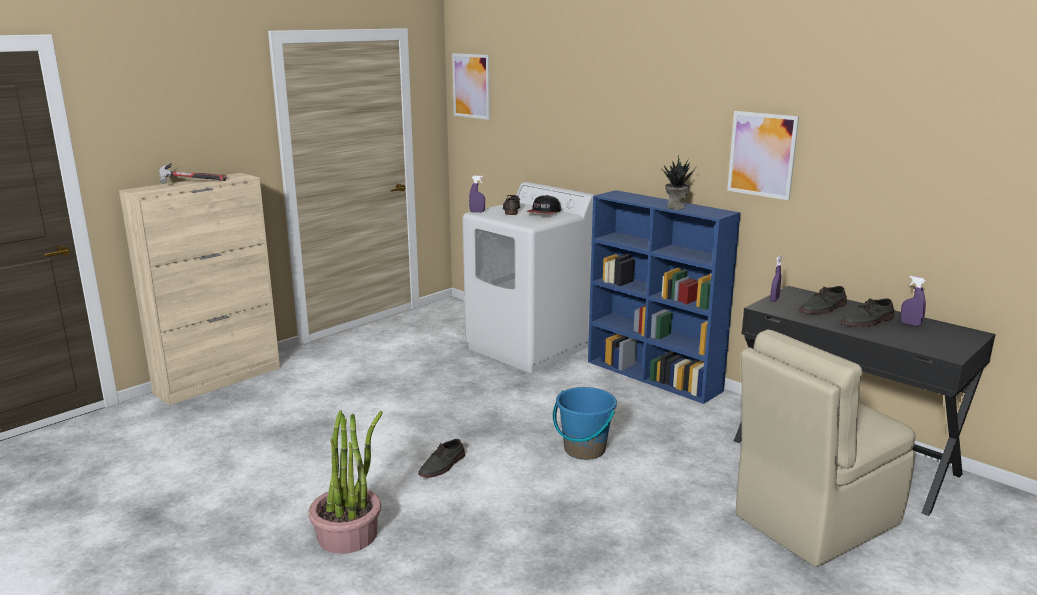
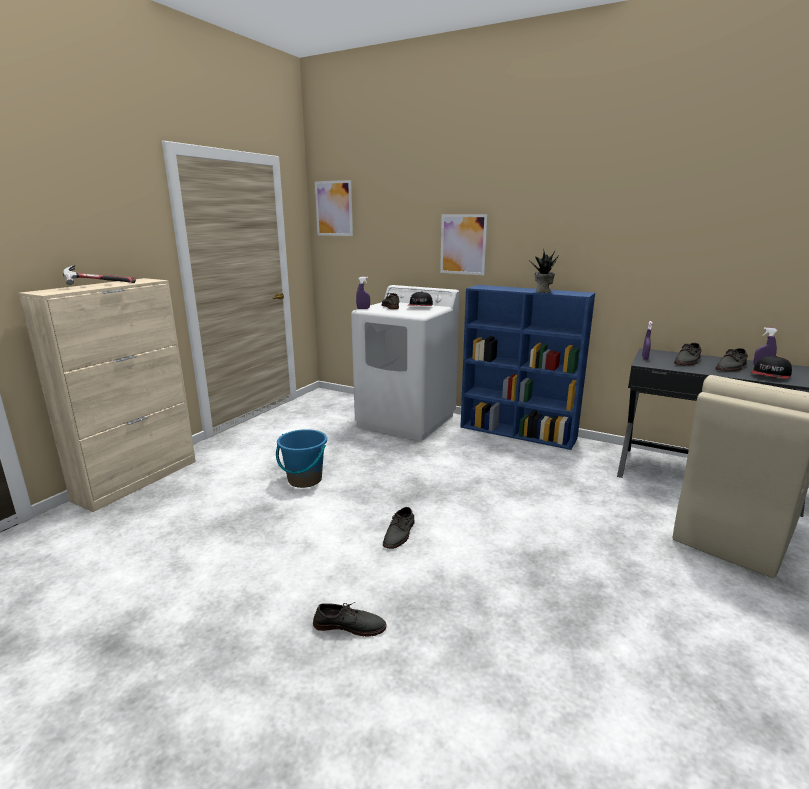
camera: 15 degrees left, 0 degrees up
potted plant [309,410,383,554] -> grey shoe [313,602,386,636]
blue bucket [553,387,617,460] -> blue bucket moved to [276,429,327,488]
picture [727,111,799,200] -> picture moved to [440,214,488,275]
none -> cap [751,356,792,379]

